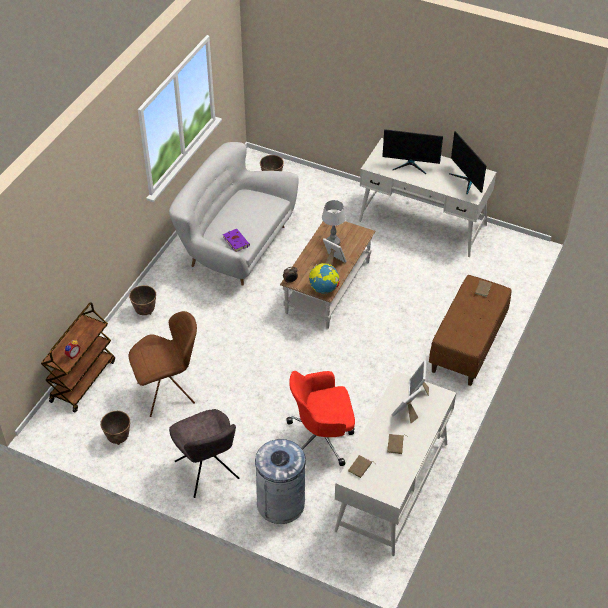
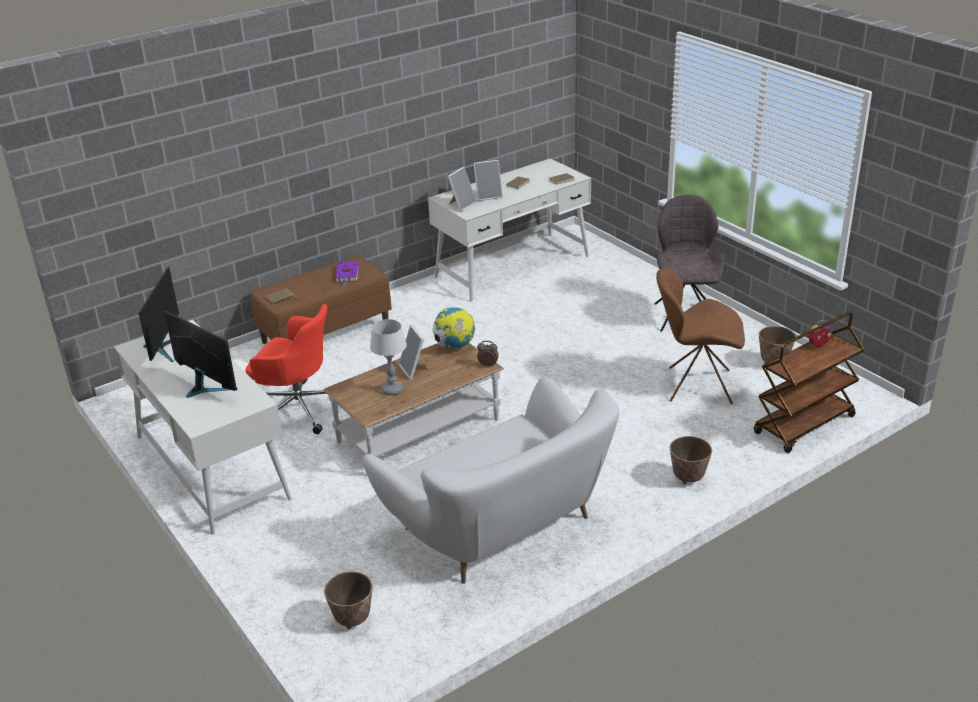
camera: 150 degrees left, 15 degrees down
purple book [223,229,250,252] -> purple book moved to [335,261,359,286]
grey trash can [255,439,306,524] -> none
red office chair [286,371,355,466] -> red office chair moved to [245,304,327,434]

